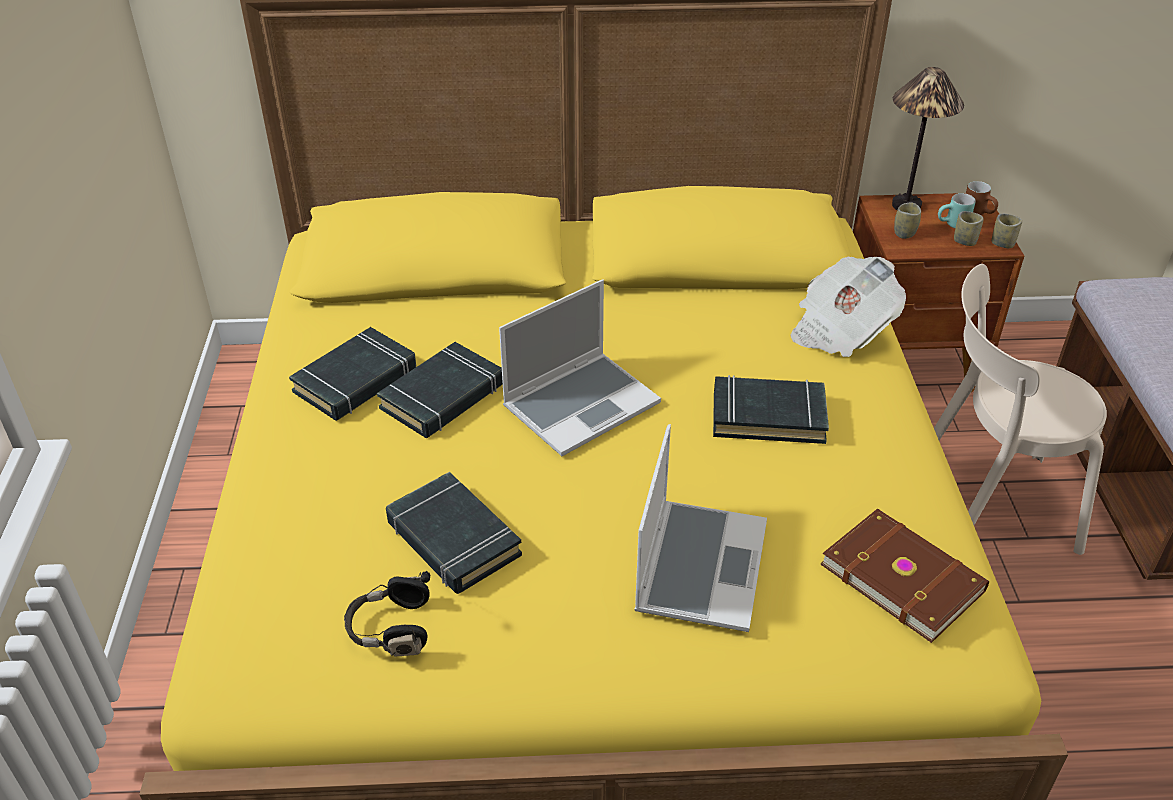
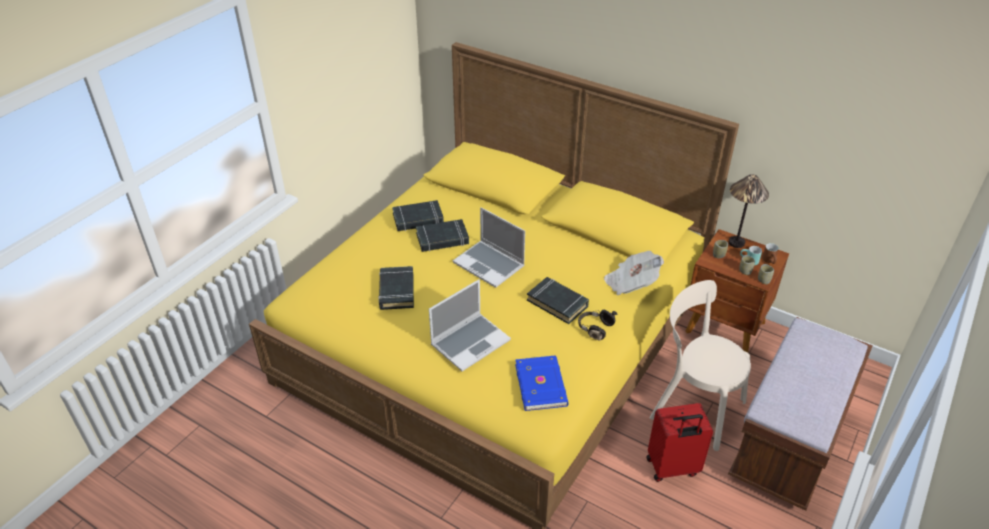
camera: 35 degrees right, 0 degrees up
black headphones [344,571,431,657] -> black headphones moved to [578,310,618,341]
laptop [499,279,661,456] -> laptop turned 45 degrees clockwise [453,207,525,288]
brown book [820,509,989,643] -> blue book [515,356,569,411]
none -> red suitcase [646,403,713,482]

